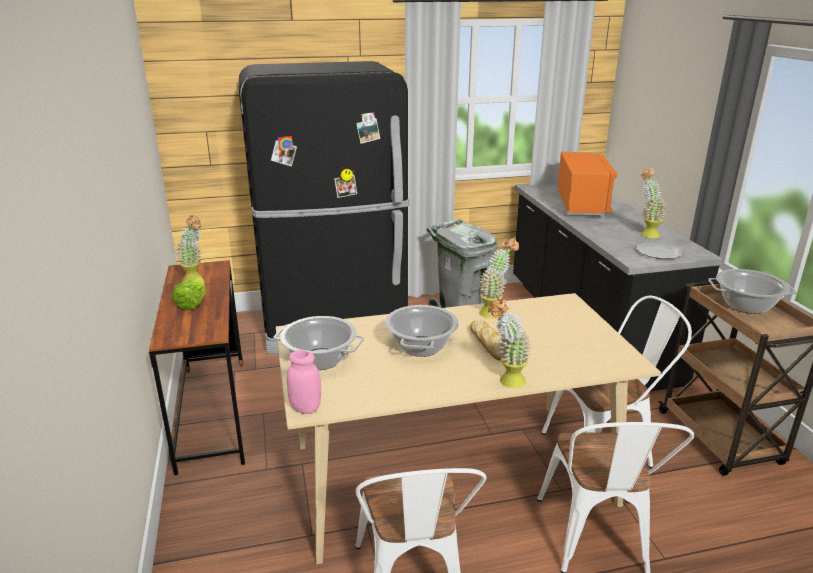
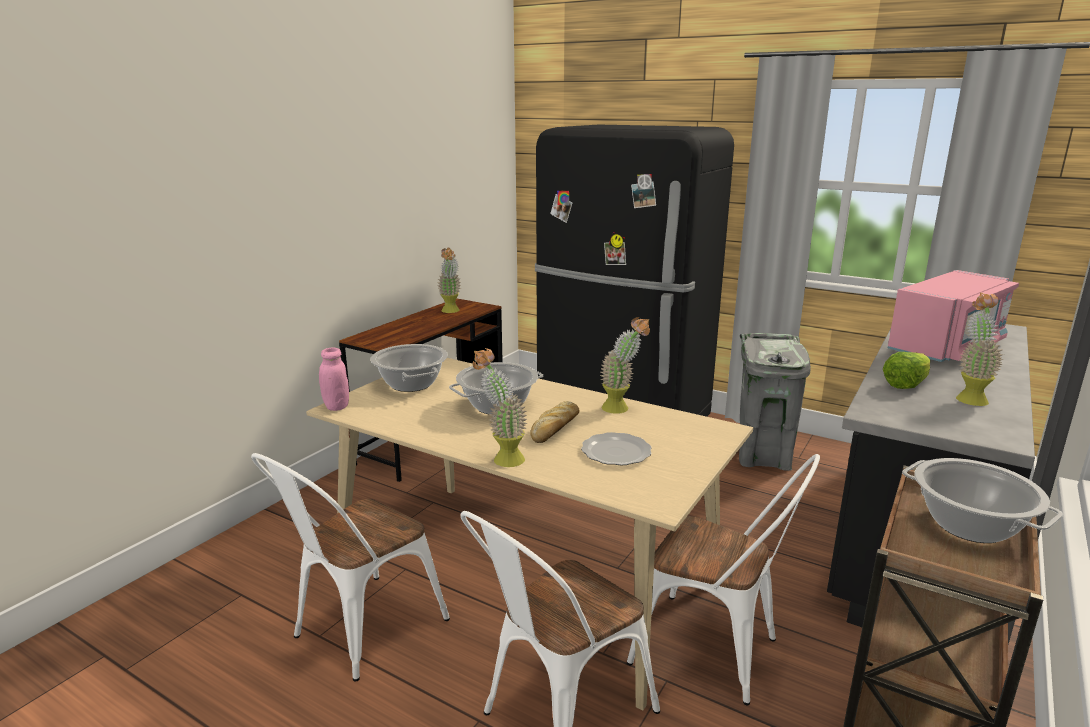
camera: 45 degrees right, 5 degrees down
lettuce [172,277,206,310] -> lettuce moved to [883,352,930,389]
orange microwave [557,152,617,215] -> pink microwave [888,270,1019,362]
plate [636,242,682,259] -> plate moved to [581,432,652,465]

